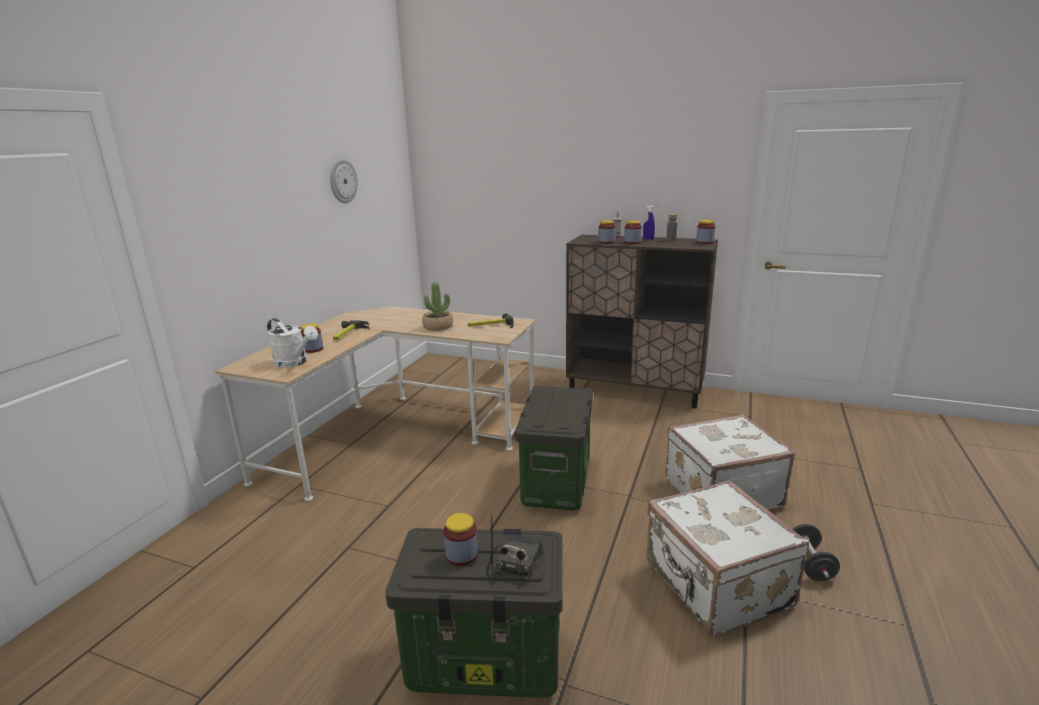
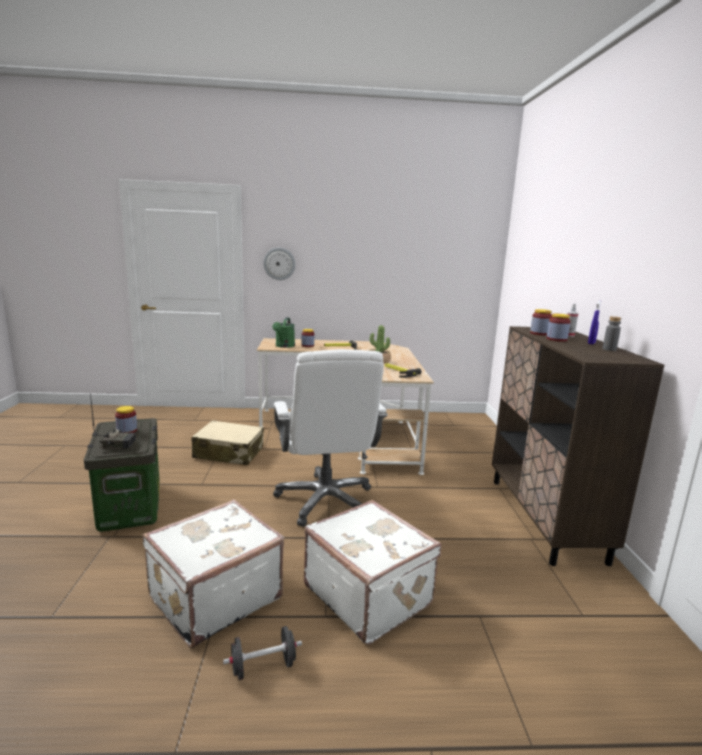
camera: 65 degrees right, 5 degrees down
white watering can [267,318,318,368] -> green watering can [272,317,295,348]
wall clock [330,159,358,203] -> wall clock moved to [263,248,296,280]
storage box [515,386,593,511] -> white office chair [273,349,388,526]
jar [696,220,715,244] -> none
none -> beige suitcase [192,420,264,465]

